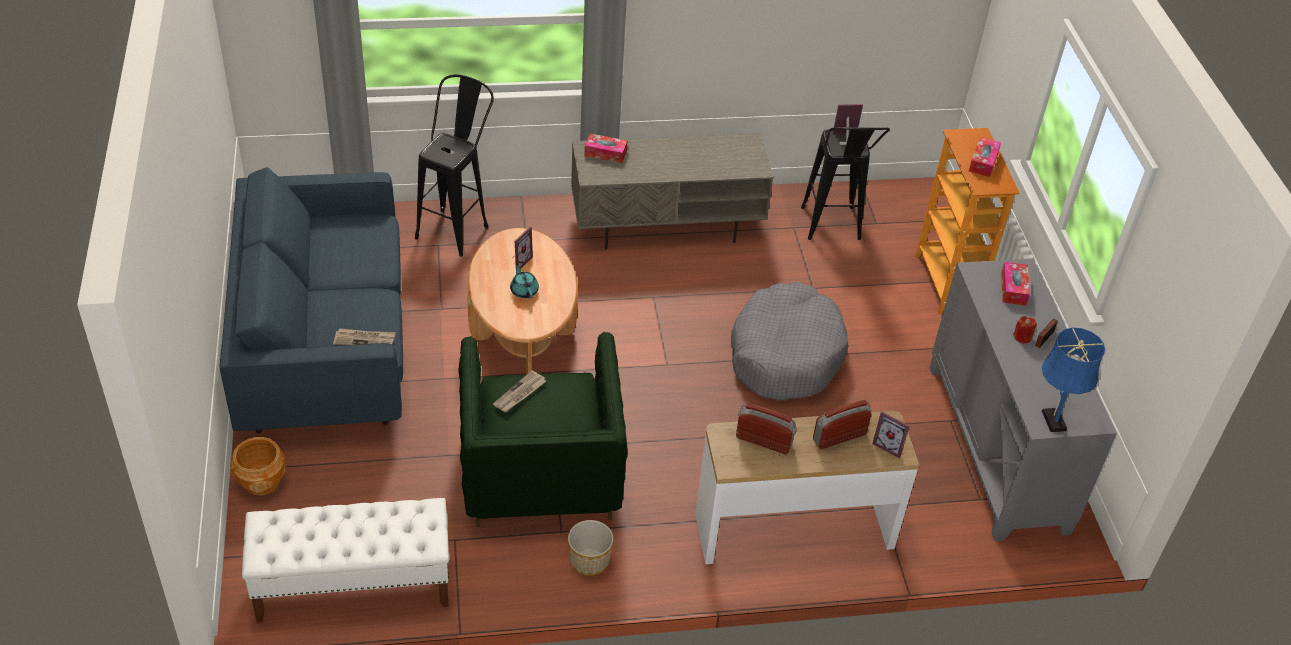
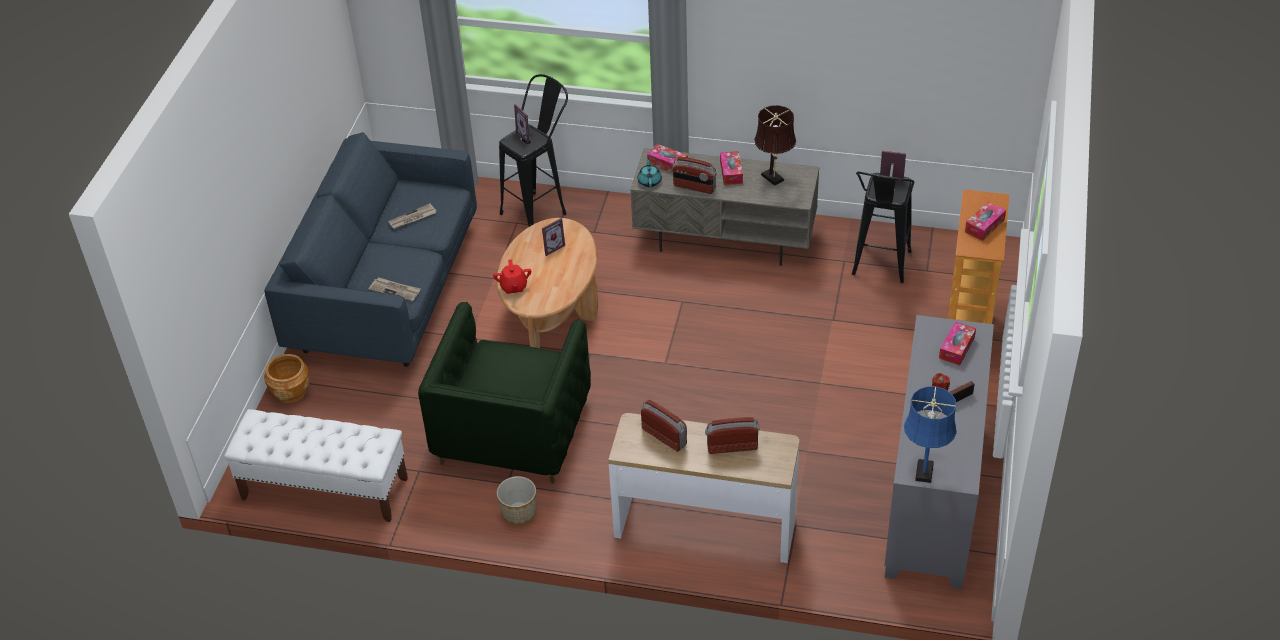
camera: 25 degrees right, 0 degrees up
newspaper [493,370,546,412] -> newspaper moved to [388,204,437,229]
turquoise teapot [510,263,539,298] -> turquoise teapot moved to [638,157,662,187]
grey dog bed [731,282,848,401] -> none
picture frame [872,412,909,458] -> picture frame moved to [514,104,534,143]
none -> red teapot [493,259,531,294]
none -> radio [672,157,717,194]
none -> tissue box [720,151,743,185]
none -> brown table lamp [754,105,796,186]

